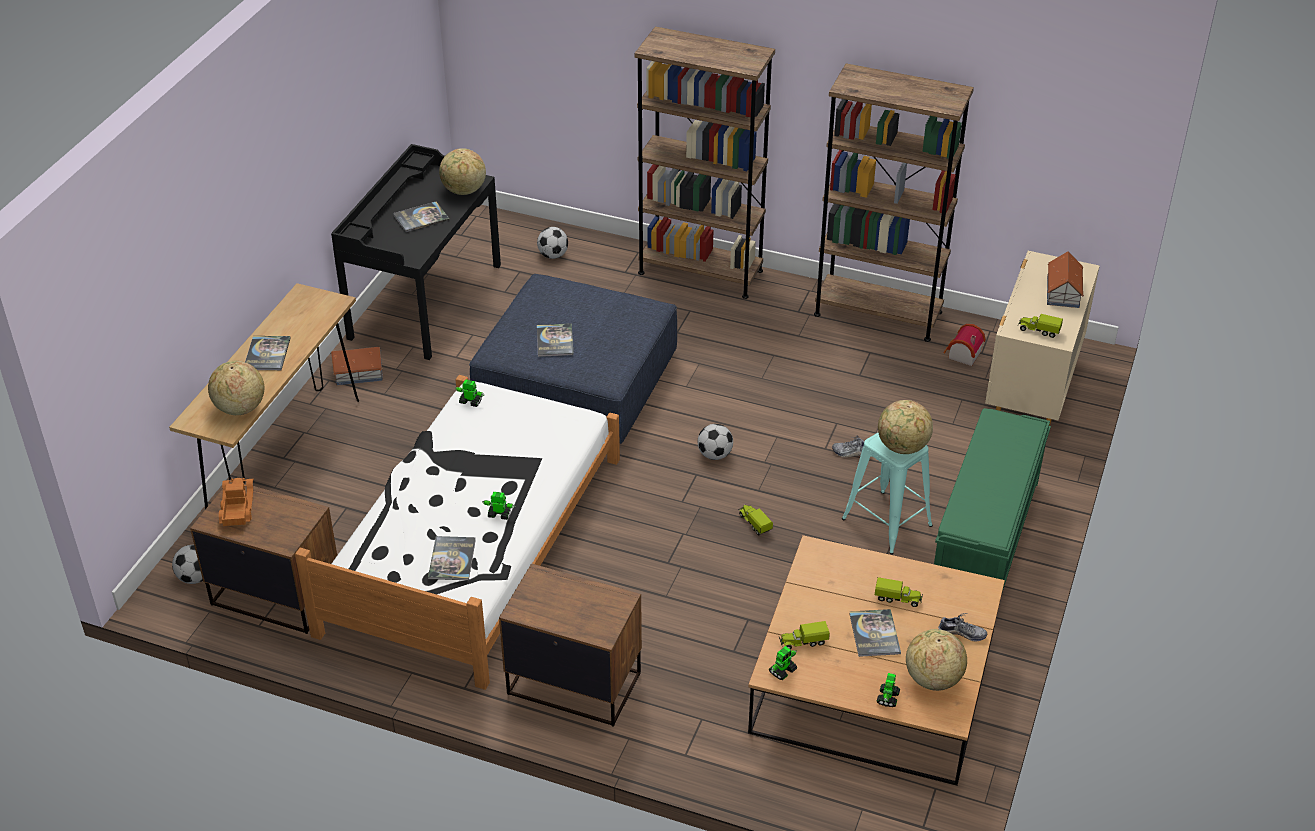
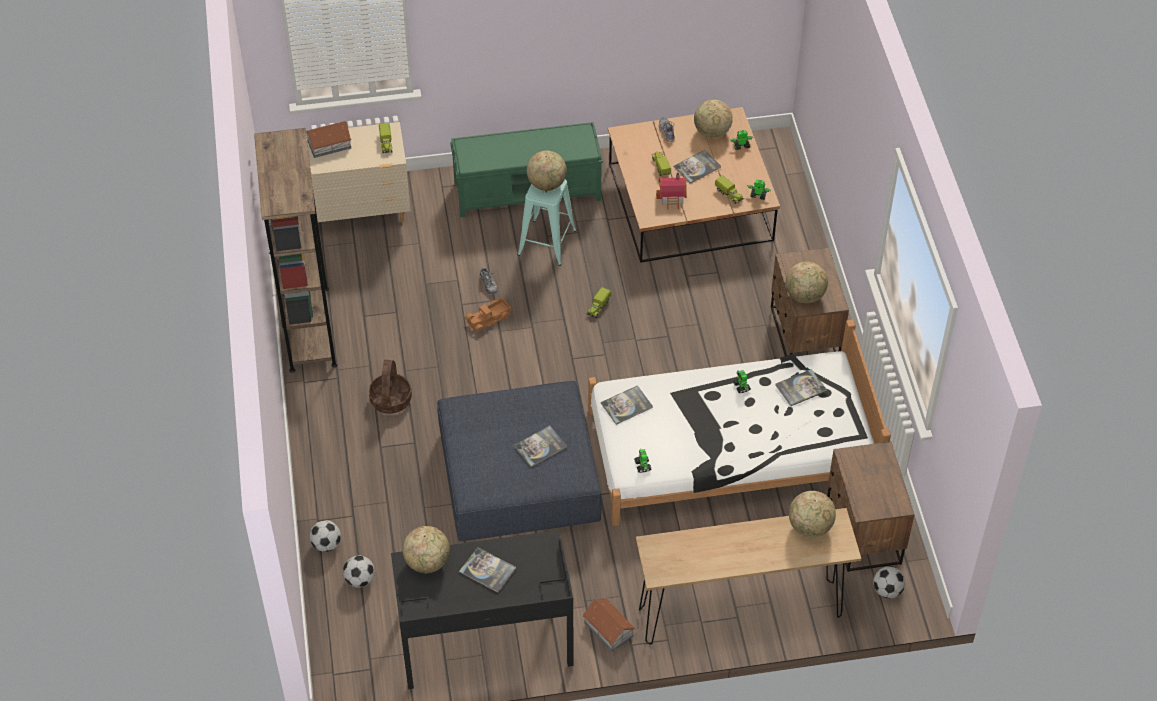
camera: 120 degrees left, 10 degrees up
toy truck [219,478,254,526] -> toy truck moved to [465,298,511,332]
book [245,336,291,370] -> book moved to [601,385,653,425]
brown bookcase [634,27,775,299] -> none
football [698,424,733,460] -> football moved to [310,520,341,552]
toy house [944,324,986,366] -> toy house moved to [656,173,687,209]
none -> basket [369,360,412,414]
none -> globe [786,262,828,303]

